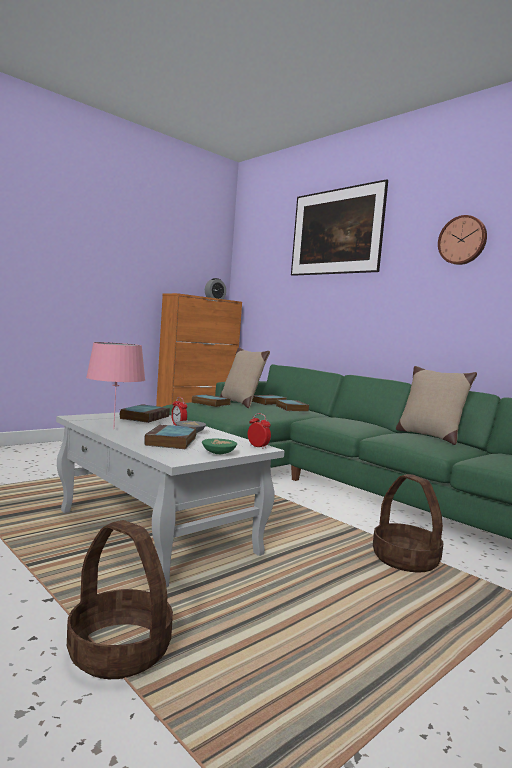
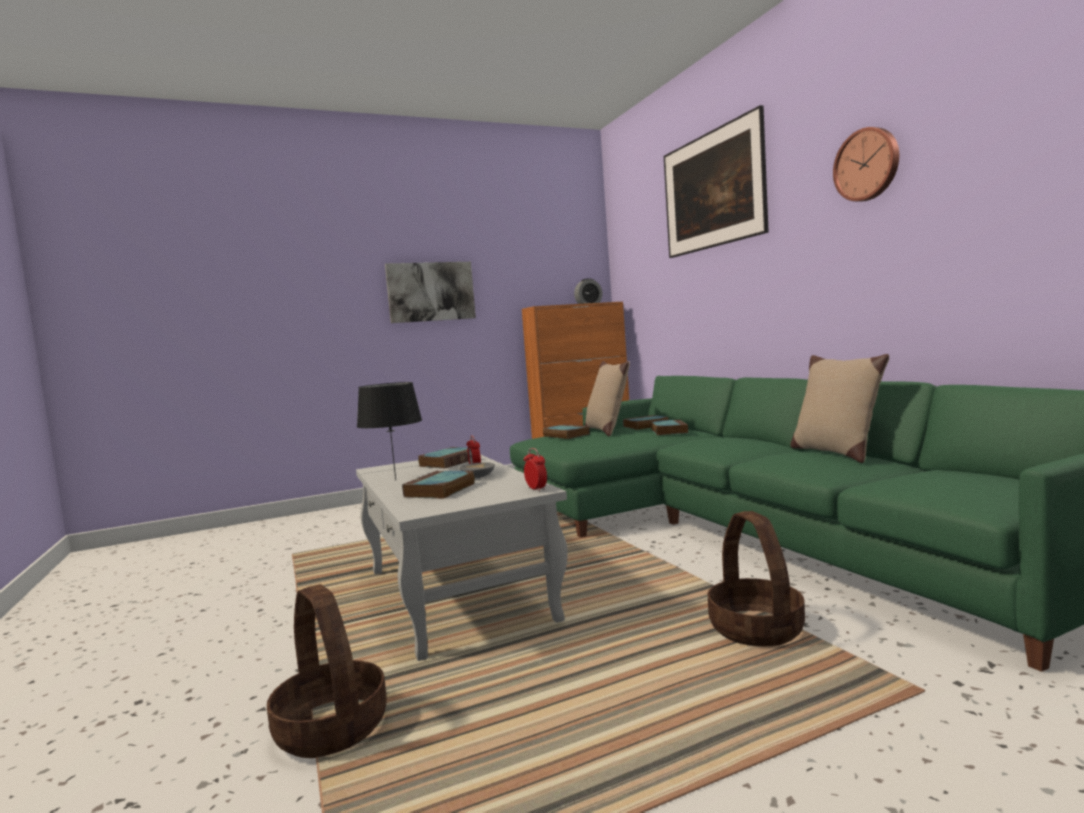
camera: 20 degrees right, 0 degrees up
pink table lamp [86,342,145,430] -> black table lamp [357,382,422,480]
green bowl [202,438,237,454] -> none
none -> picture [385,262,476,323]

